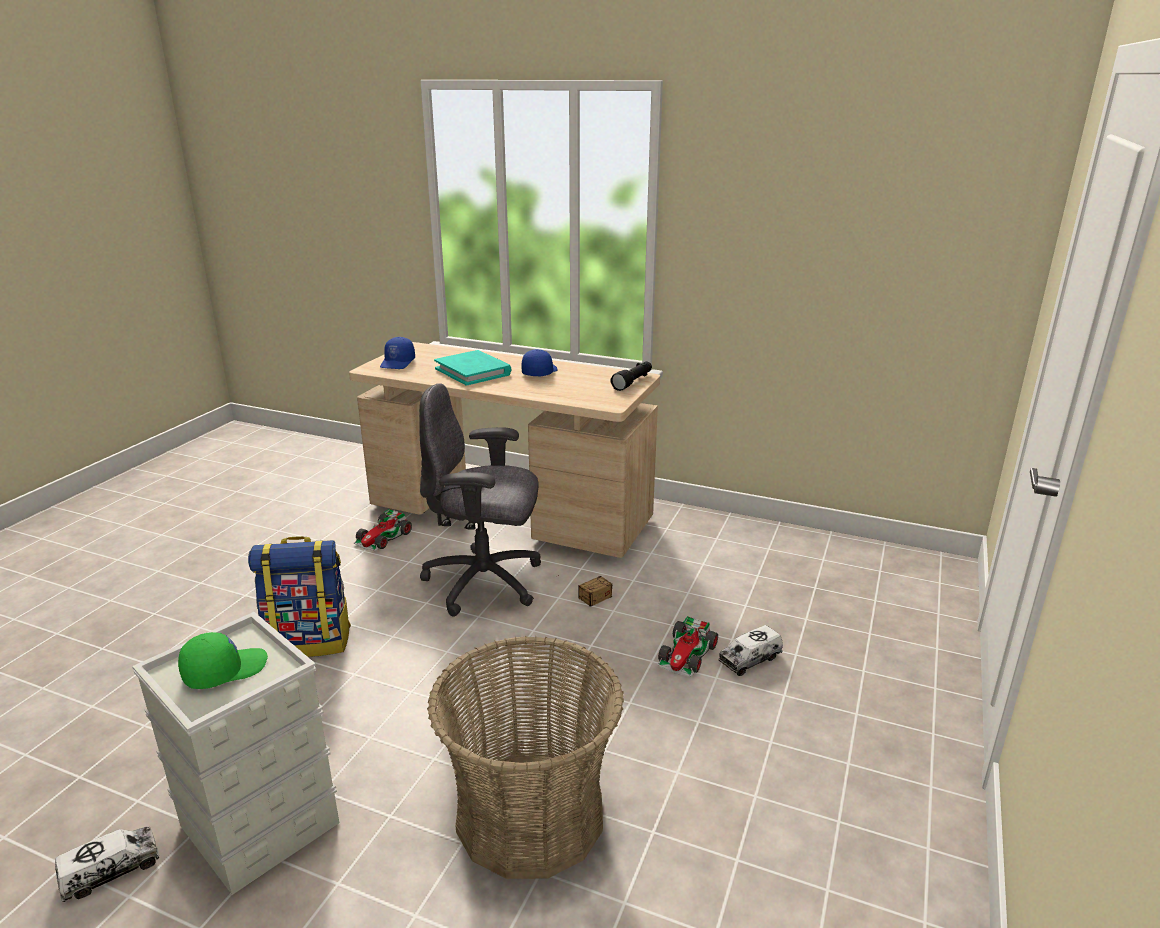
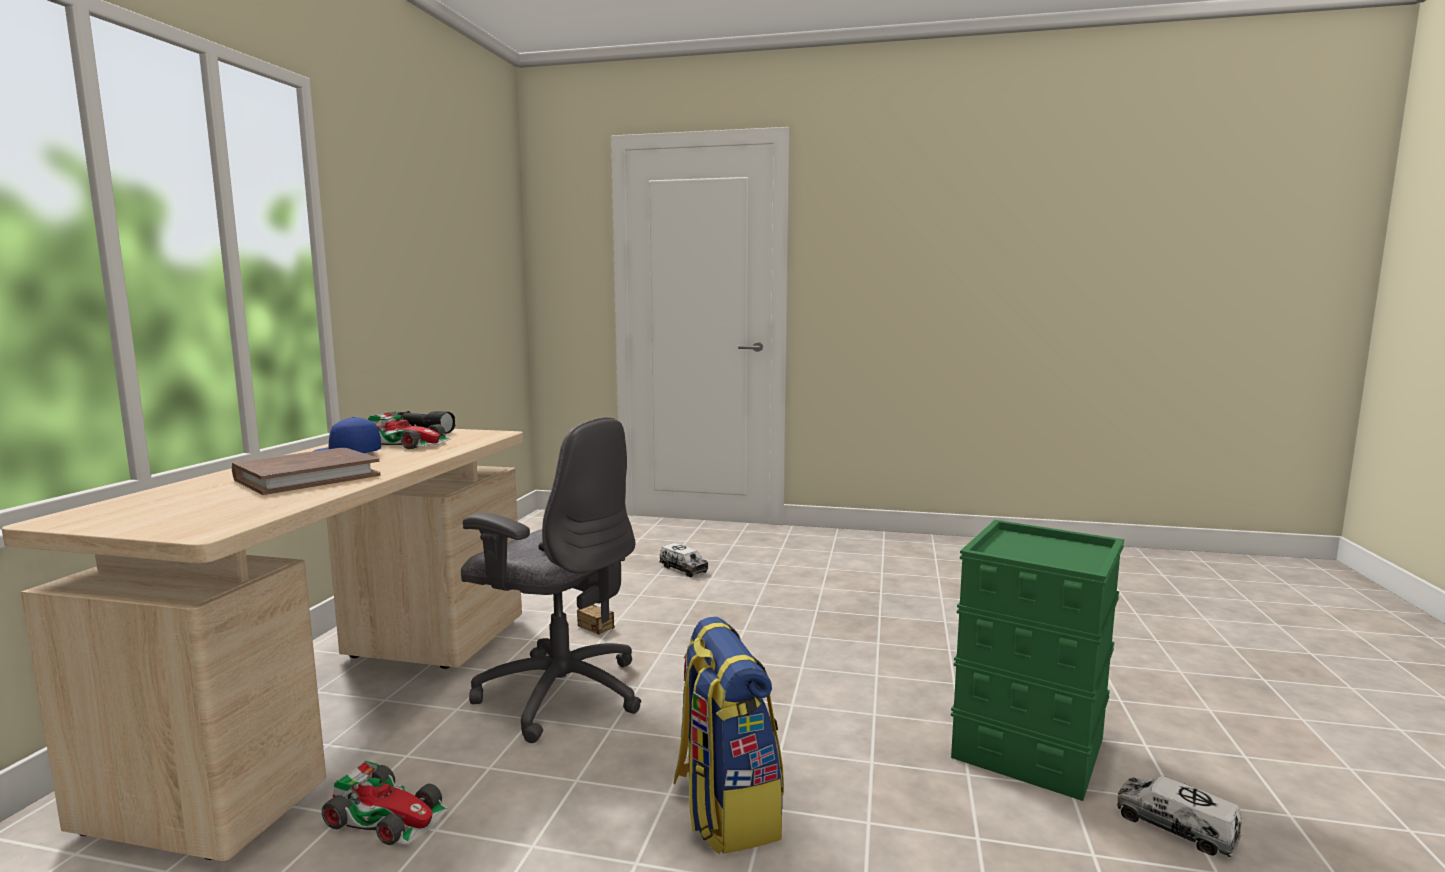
camera: 100 degrees left, 15 degrees down
grey storage box [132,612,339,895] -> green storage box [951,520,1124,801]
green cap [178,632,268,689] -> none
blue cap [380,337,415,369] -> none
grey office chair [419,383,541,617] -> grey office chair turned 60 degrees counterclockwise [461,417,641,743]
basket [427,636,624,879] -> none
turquoise book [434,350,511,385] -> brown book [232,448,380,495]
toy car [657,616,718,677] -> toy car moved to [368,412,451,449]

